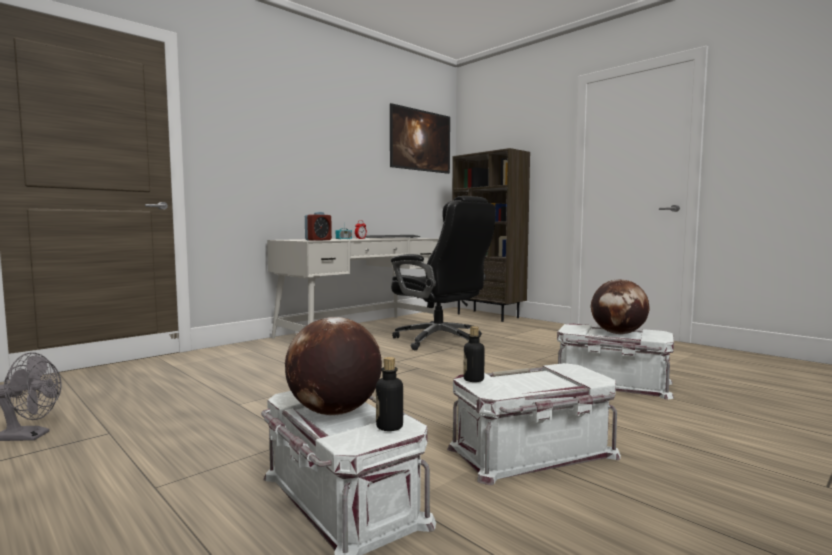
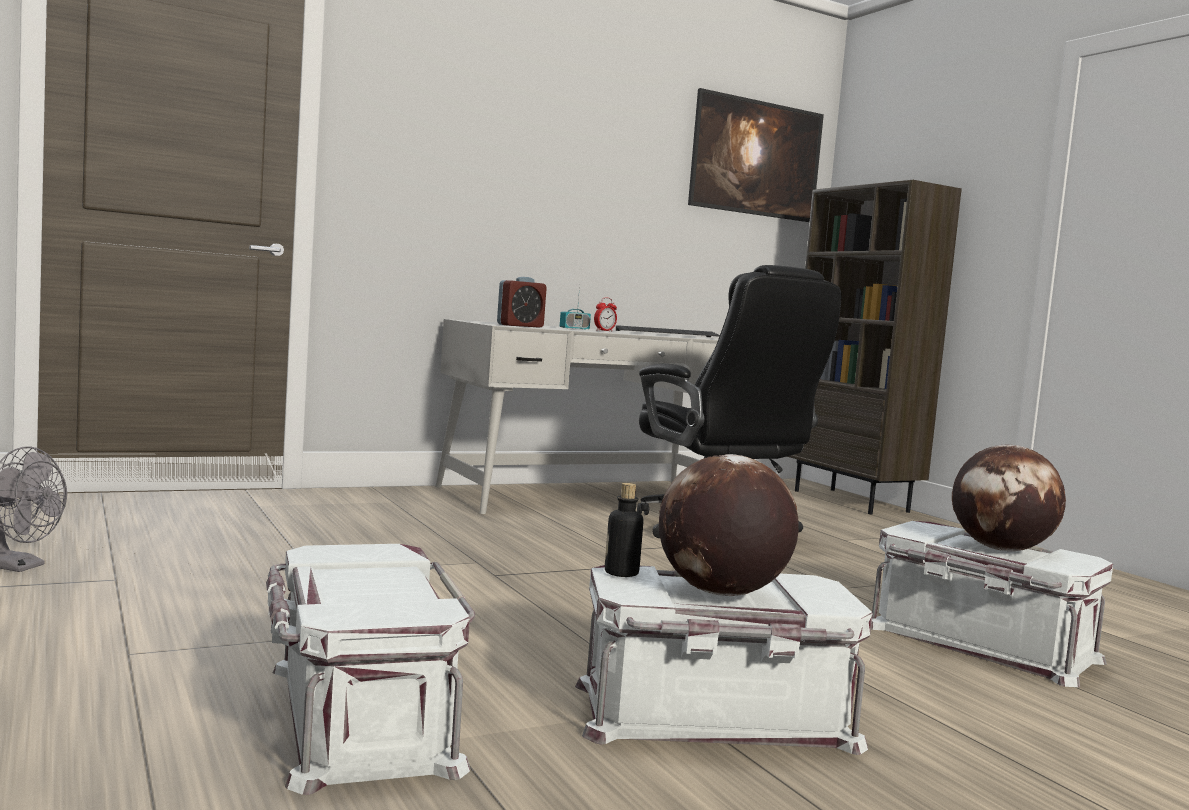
camera: 15 degrees right, 0 degrees up
globe [285,317,382,415] -> globe moved to [659,454,799,596]
bottle [376,357,403,431] -> none

